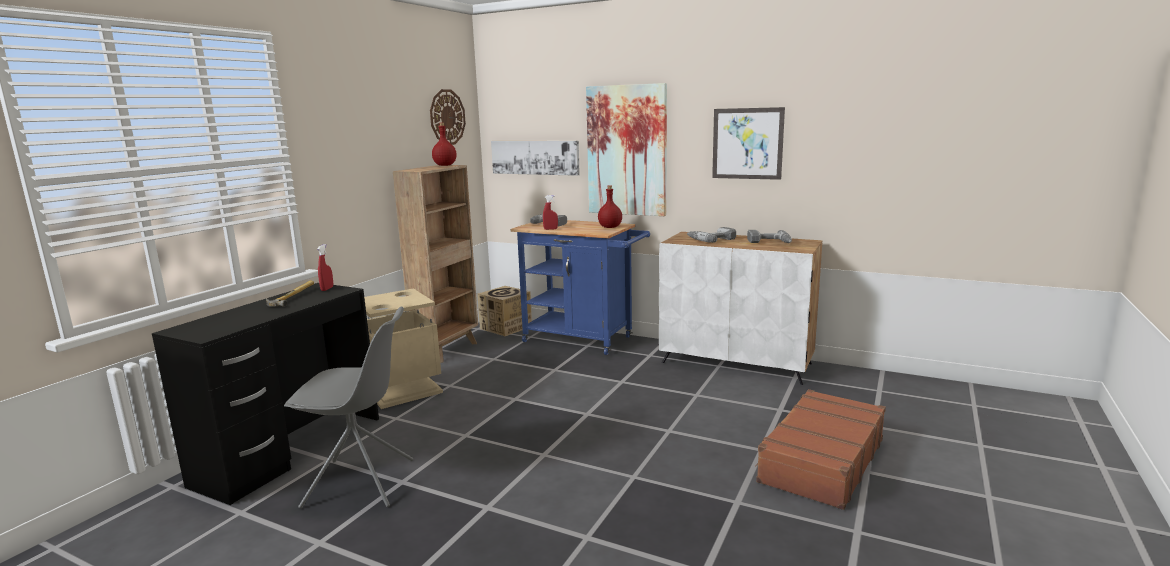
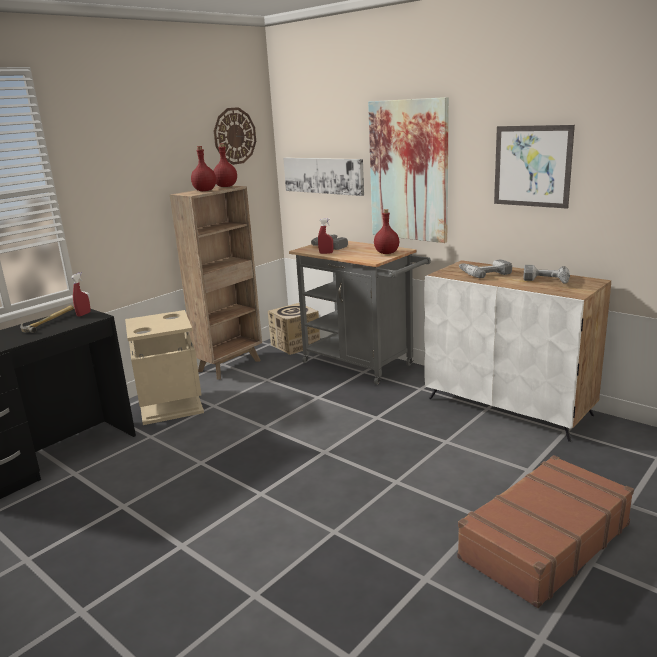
camera: 15 degrees right, 5 degrees up
grey chair [284,306,414,508] -> none
blue cart [510,220,650,355] -> grey cart [289,241,431,385]
none -> red bottle [191,146,216,191]

